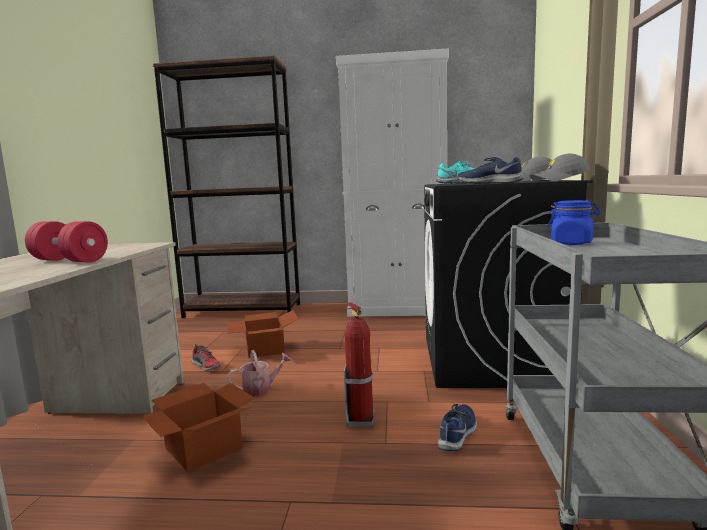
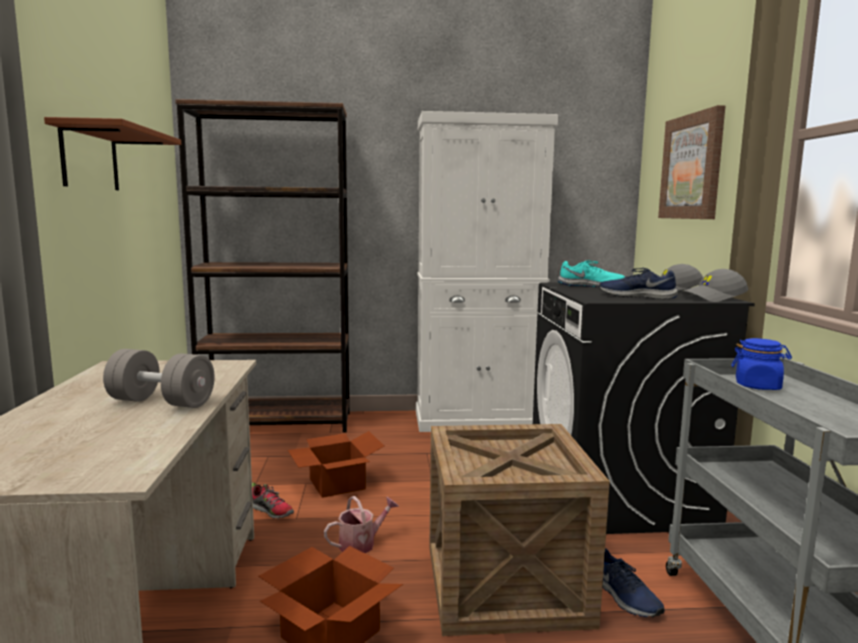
camera: 10 degrees left, 0 degrees up
red dumbbell [25,221,108,263] -> grey dumbbell [103,349,215,408]
fire extinguisher [344,302,375,427] -> crate [429,424,610,636]
blue shoe [438,404,477,451] -> blue shoe turned 135 degrees clockwise [602,548,665,617]
none -> brown shelf [44,117,181,190]
none -> picture [658,105,725,219]

